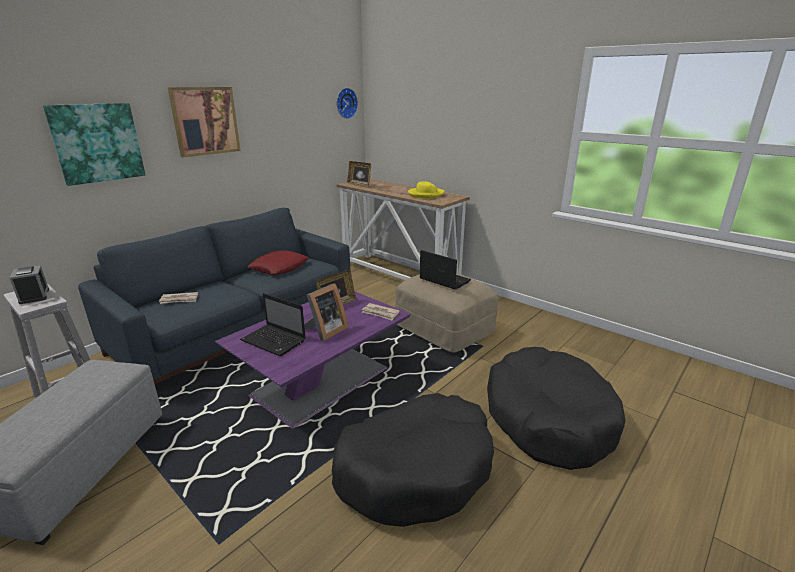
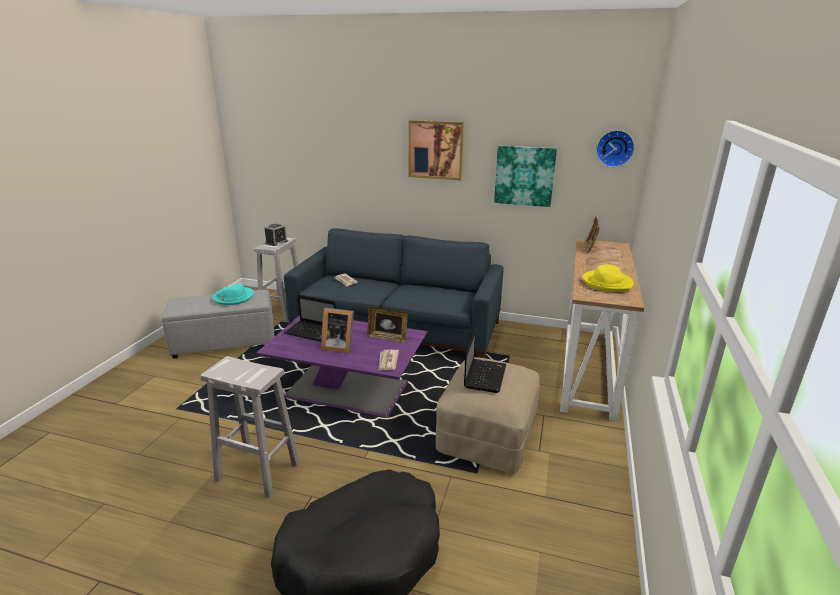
camera: 65 degrees right, 0 degrees up
picture [43,103,146,186] -> picture moved to [494,145,557,207]
laptop [240,293,306,356] -> laptop turned 75 degrees counterclockwise [284,295,336,342]
red pillow [247,251,309,275] -> none
black dog bed [332,393,494,527] -> white stool [200,356,300,498]
none -> turquoise hat [213,284,254,305]

